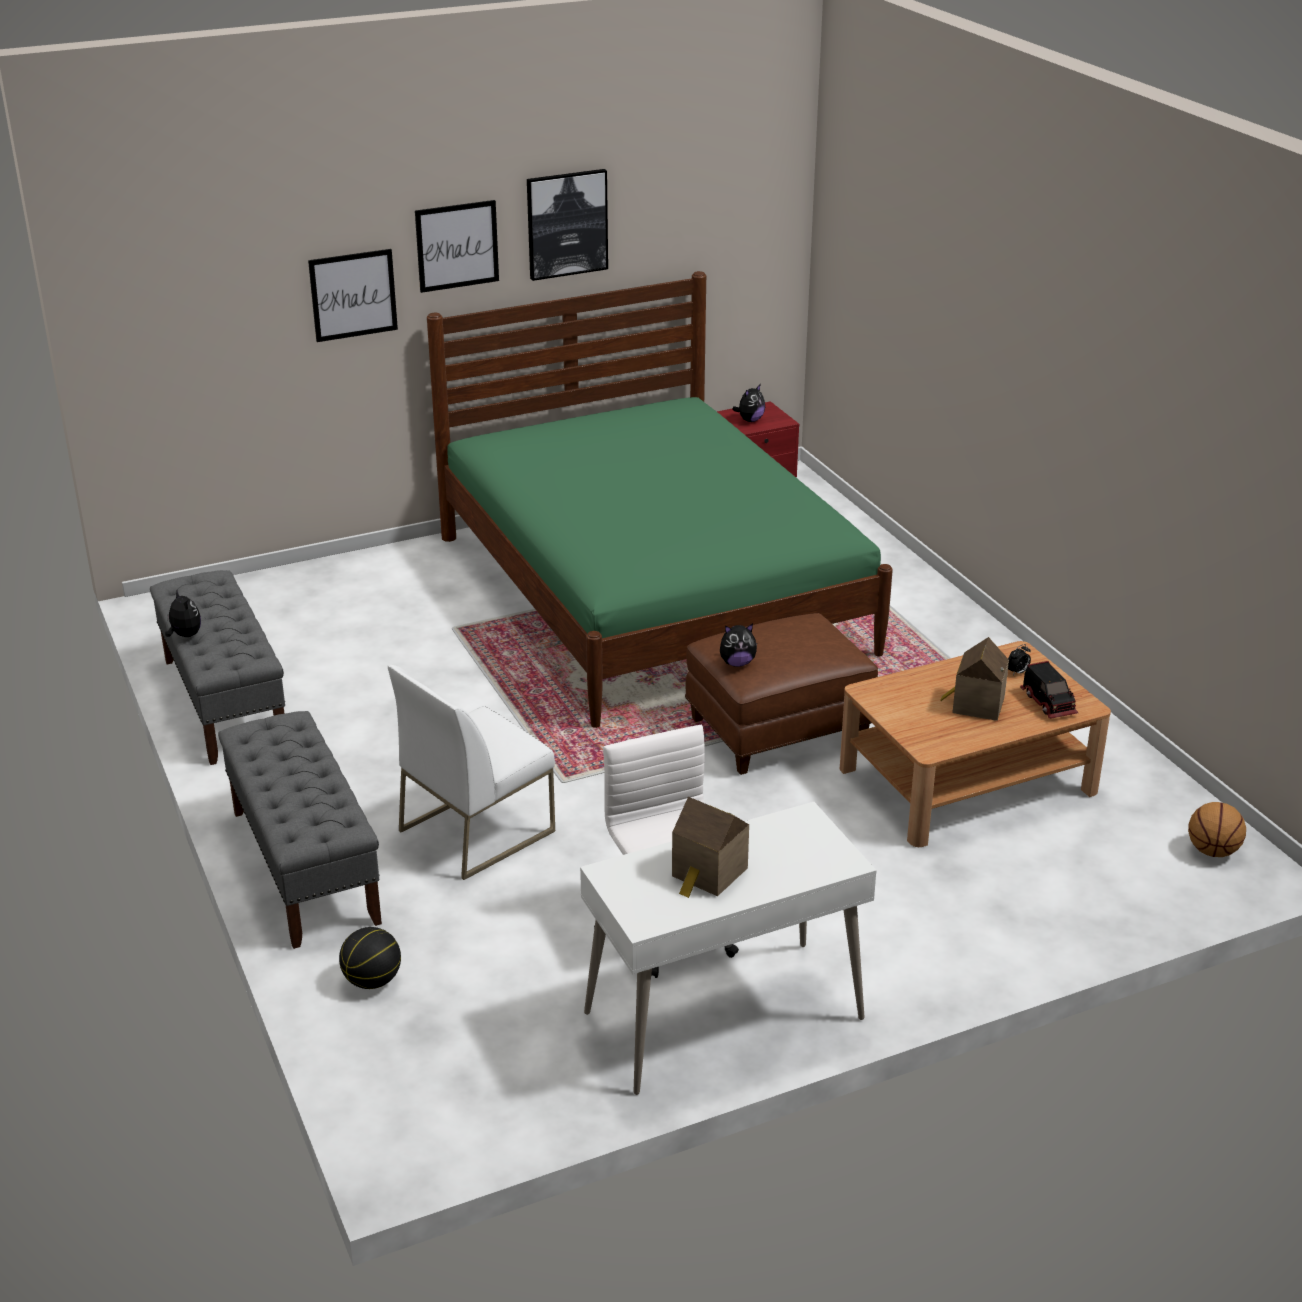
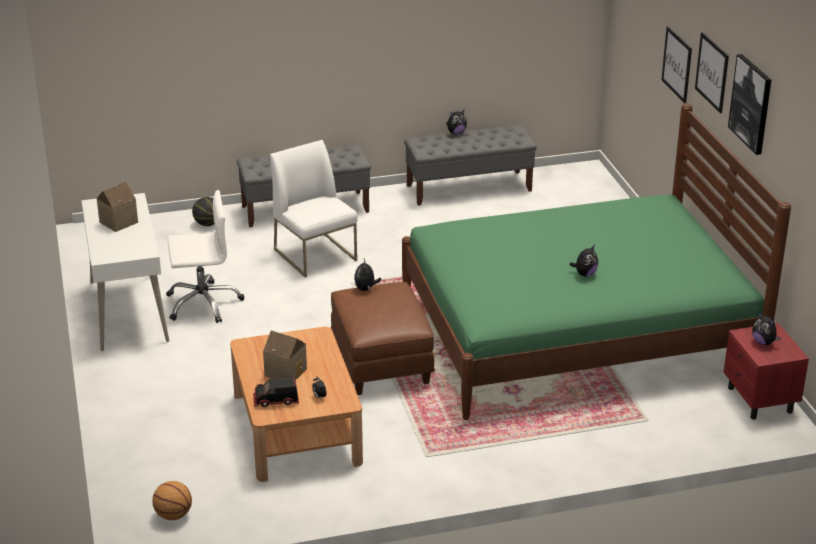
camera: 100 degrees right, 0 degrees up
none -> plush toy [569,246,598,277]

